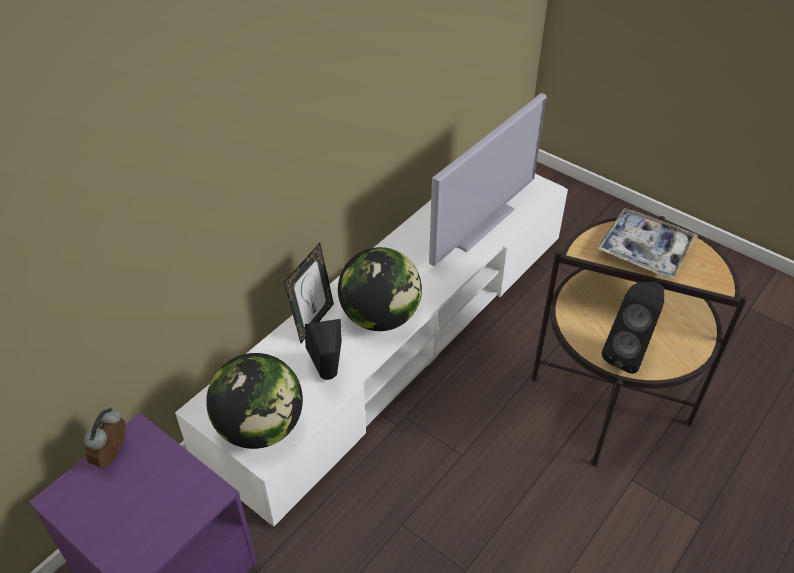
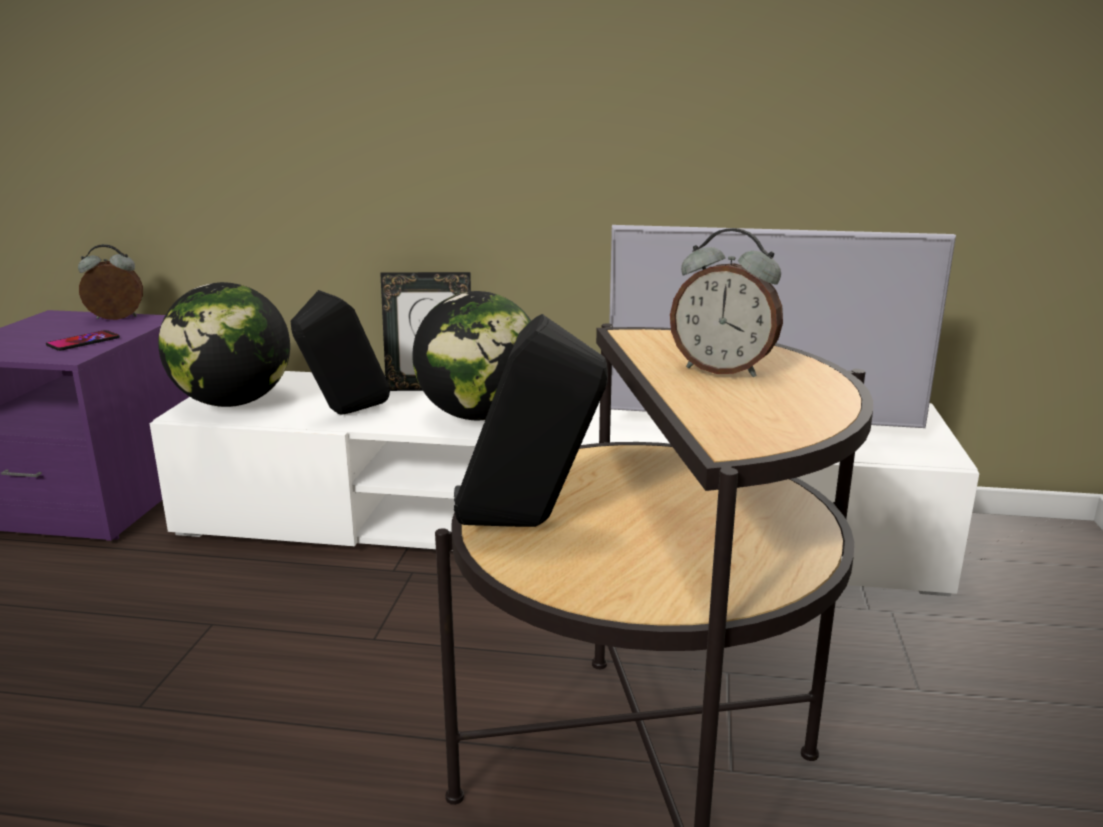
camera: 60 degrees right, 25 degrees down
tray [597,208,698,278] -> alarm clock [670,228,783,377]
none -> phone [46,330,120,351]

